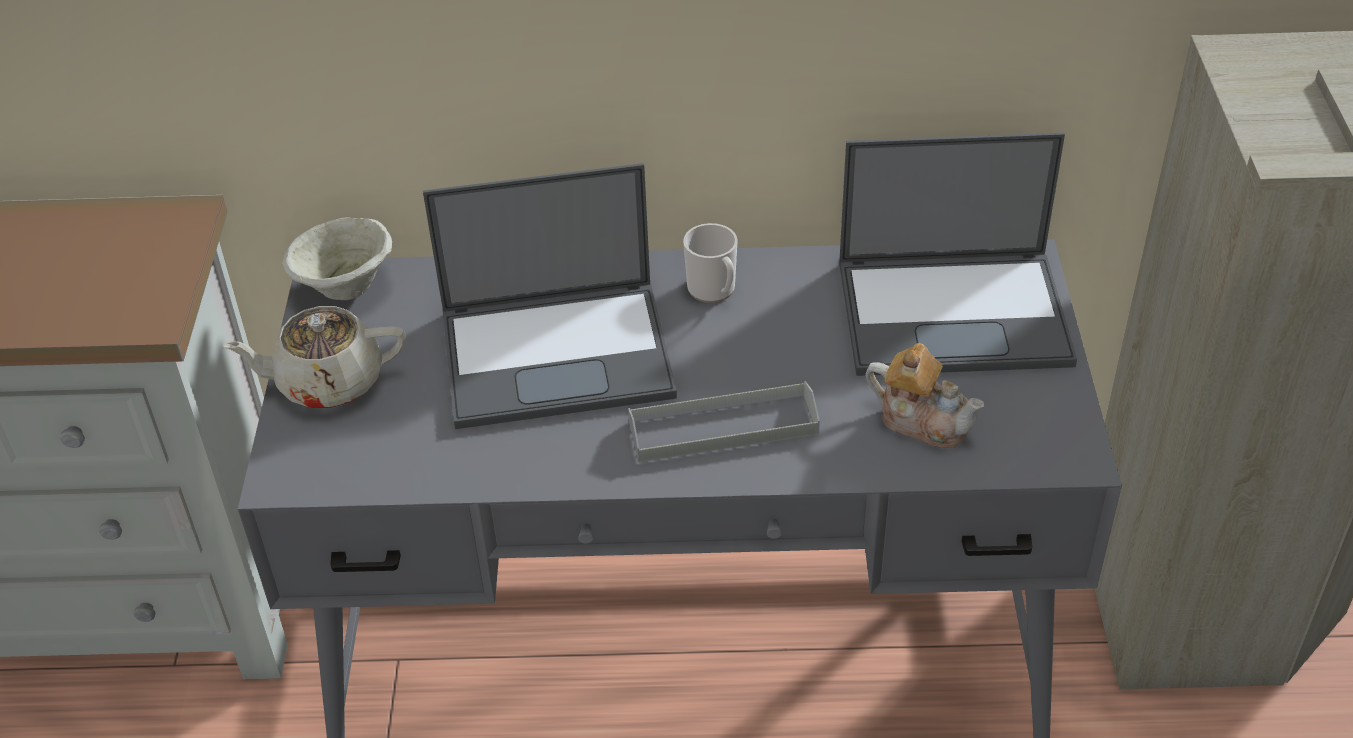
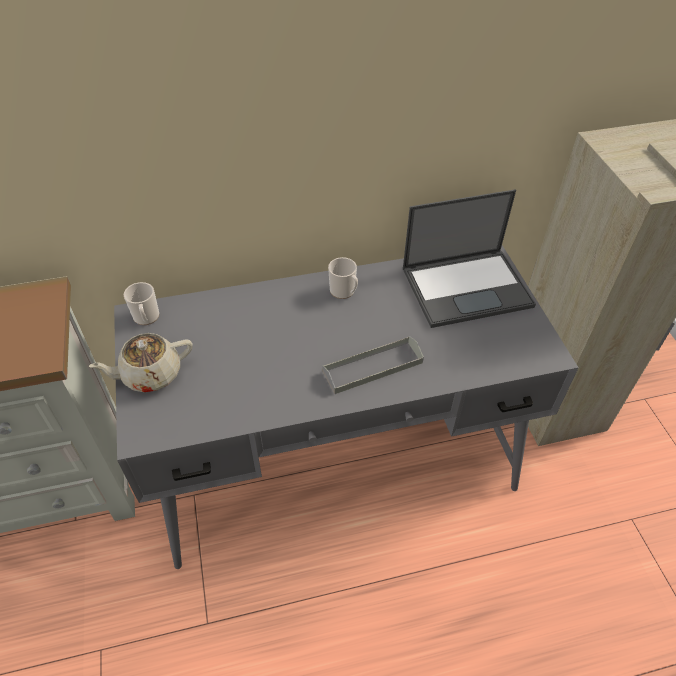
camera: 15 degrees left, 5 degrees up
beige bowl [283,217,392,300] -> mug [124,282,159,325]
laptop [423,163,677,429] -> none
teapot [866,343,984,449] -> none

